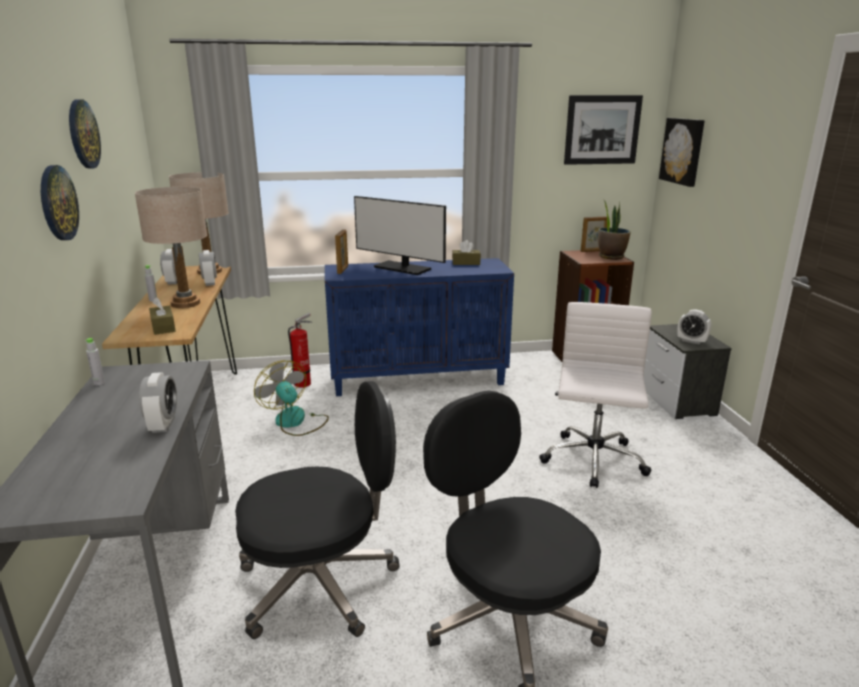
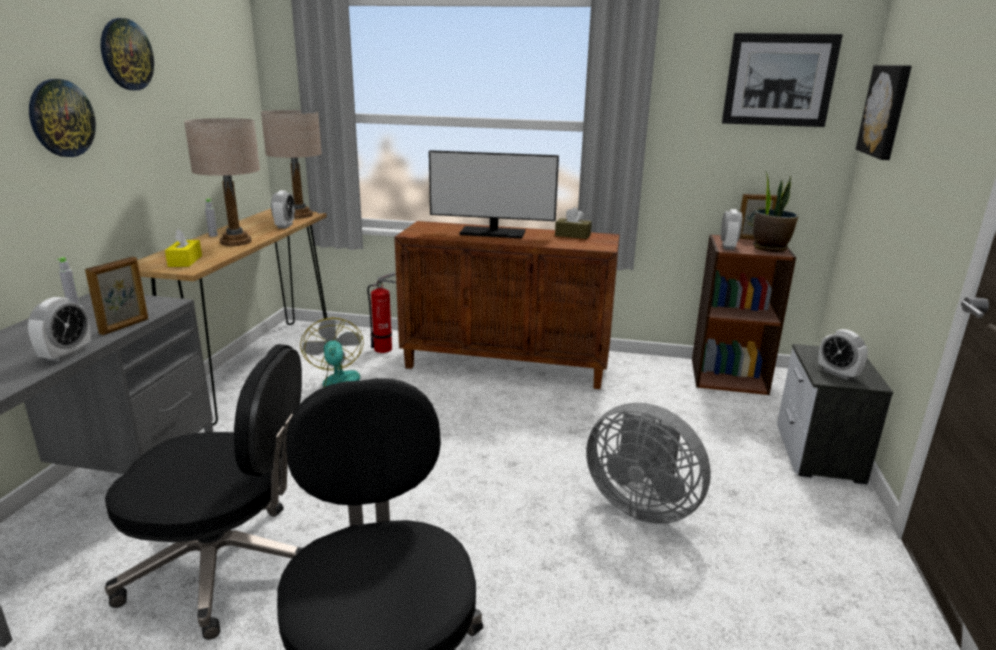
camera: 20 degrees right, 0 degrees up
brown tissue box [149,297,175,335] -> yellow tissue box [165,229,202,267]
alarm clock [160,249,177,285] -> alarm clock moved to [721,209,742,250]
blue cabinet [325,258,514,396] -> brown cabinet [394,221,620,389]
picture frame [335,229,348,274] -> picture frame moved to [85,257,148,335]
monitor [354,196,446,275] -> monitor turned 45 degrees counterclockwise [429,150,559,239]
white office chair [539,302,652,488] -> grey fan [586,403,711,524]

